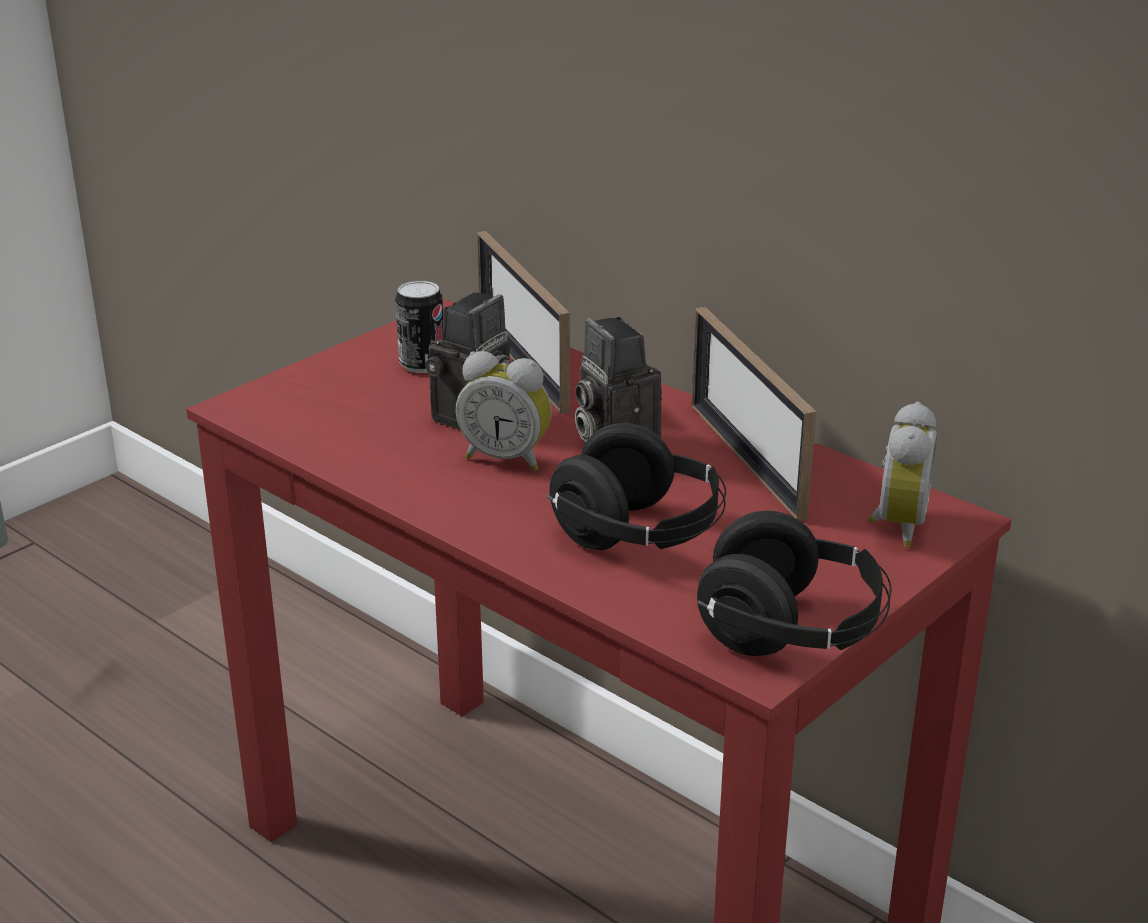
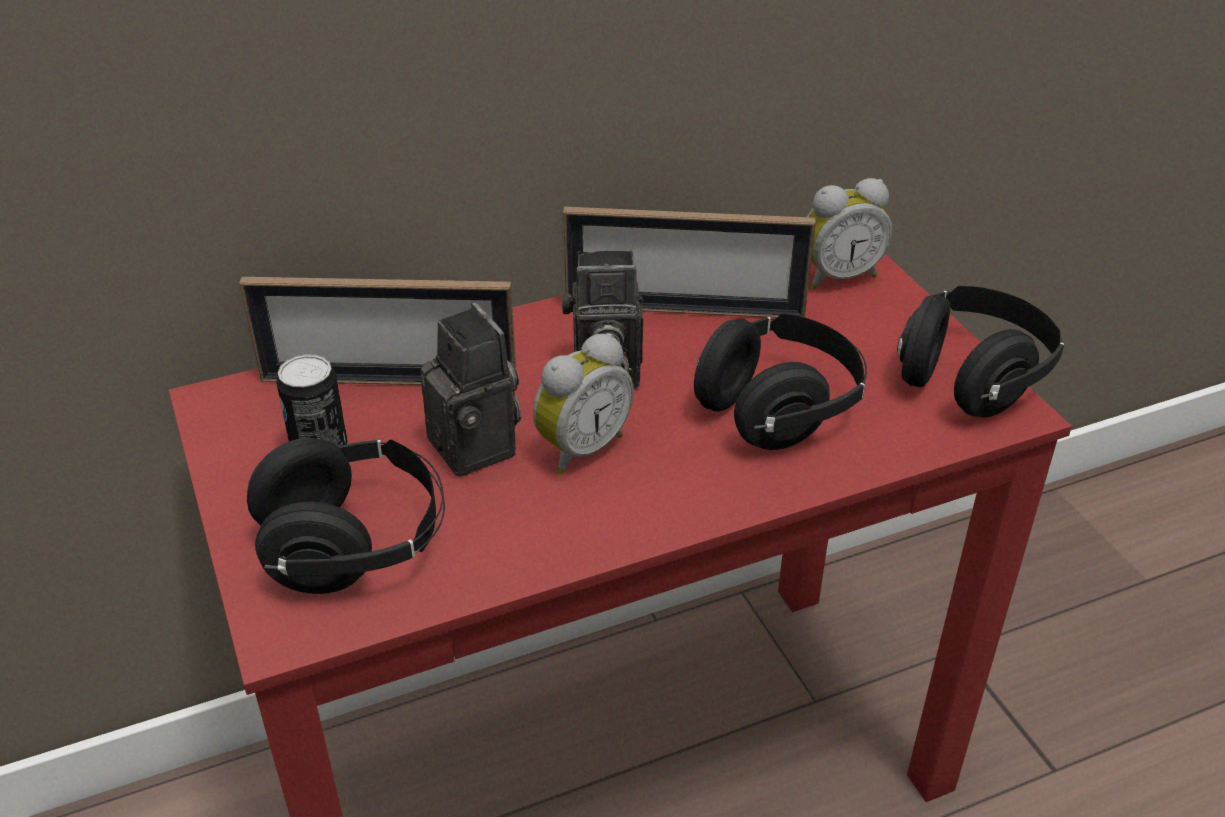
camera: 65 degrees left, 10 degrees up
alarm clock [868,402,937,547] -> alarm clock turned 120 degrees clockwise [807,178,892,290]
none -> black headphones [247,438,445,594]

